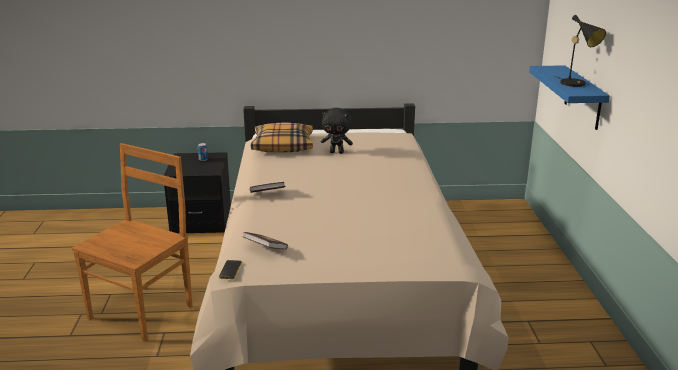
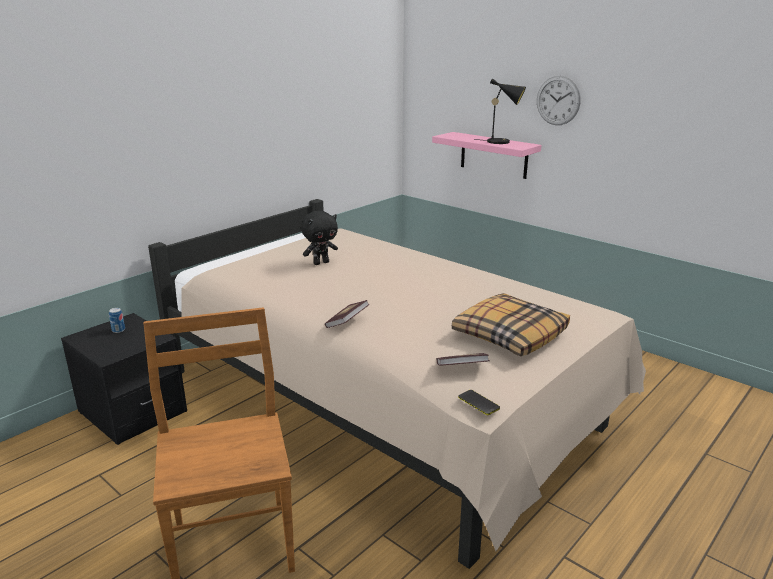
camera: 45 degrees left, 0 degrees up
pillow [251,122,313,152] -> pillow moved to [452,293,570,356]
blue shelf [529,65,610,130] -> pink shelf [432,132,541,179]
none -> wall clock [537,76,581,125]

